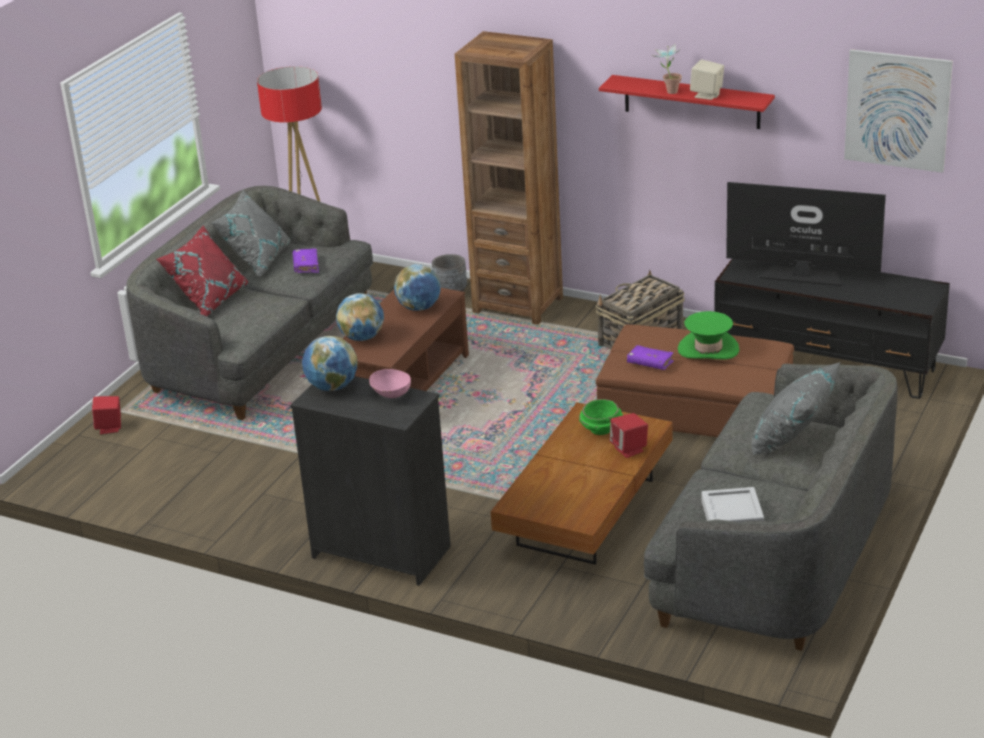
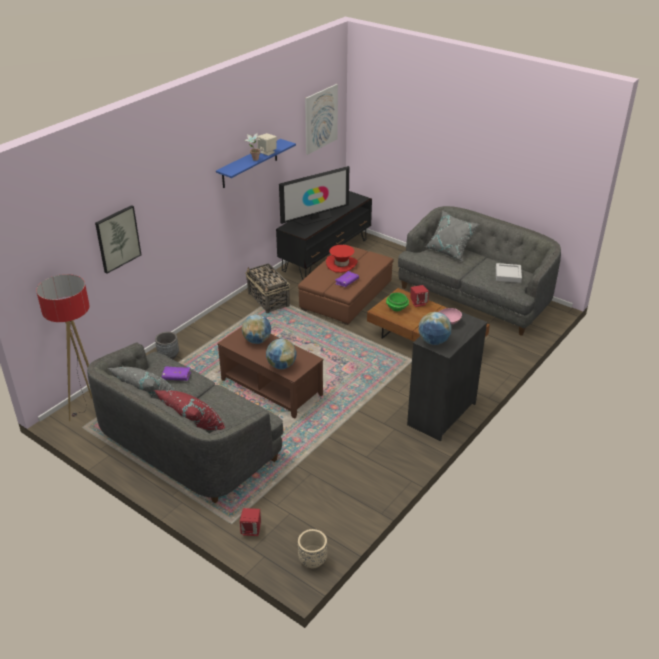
camera: 80 degrees left, 5 degrees up
brown bookcase [455,31,563,325] -> none
red shelf [599,75,775,129] -> blue shelf [216,139,296,188]
green hat [678,311,740,360] -> red hat [326,245,358,273]
television [726,182,886,286] -> television turned 150 degrees counterclockwise [279,166,349,225]
none -> picture [95,205,141,274]
none -> beige planter [298,529,327,568]

